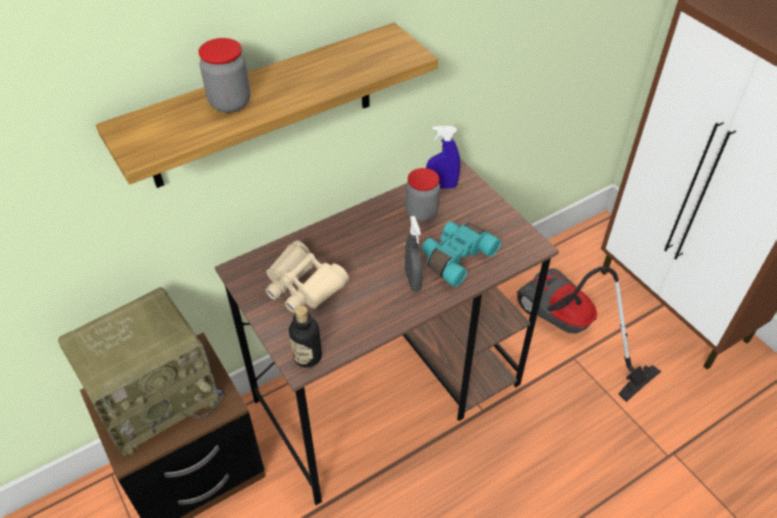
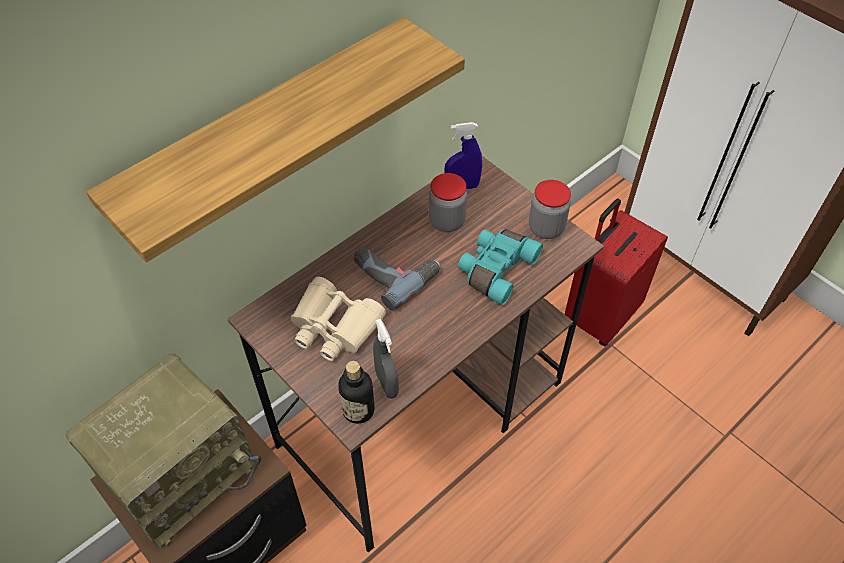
camera: 10 degrees left, 5 degrees up
jar [198,38,250,113] -> jar moved to [529,180,571,239]
grey spray bottle [405,216,423,292] -> grey spray bottle moved to [373,319,399,399]
vacuum cleaner [517,266,661,402] -> red suitcase [565,199,668,346]
none -> power drill [353,247,440,311]

